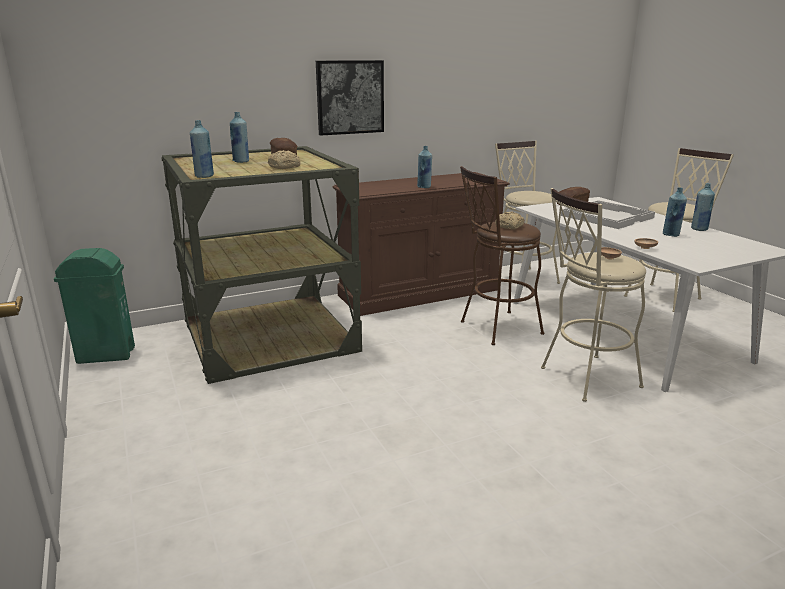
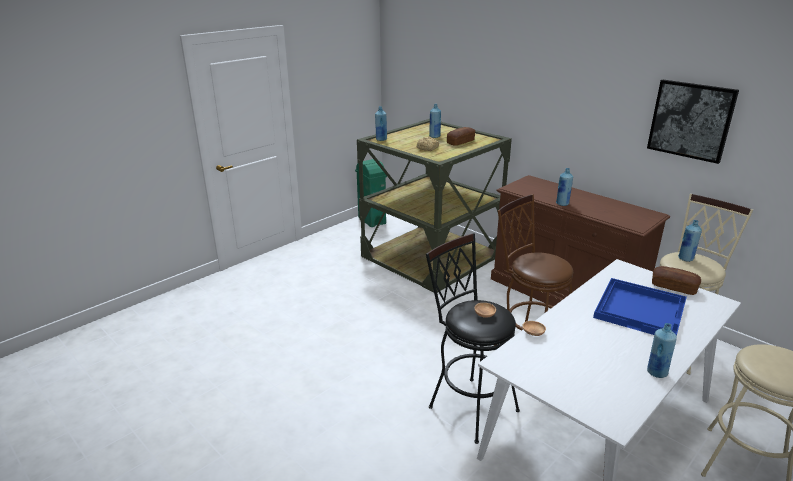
camera: 70 degrees right, 5 degrees up
picture [316,60,384,136] -> picture moved to [647,80,739,164]
bread [495,211,525,230] -> none
beige stool [541,188,646,402] -> black stool [426,233,520,444]
white tray [561,200,655,229] -> blue tray [593,278,687,336]
blue bottle [663,188,687,237] -> blue bottle moved to [678,220,702,262]

